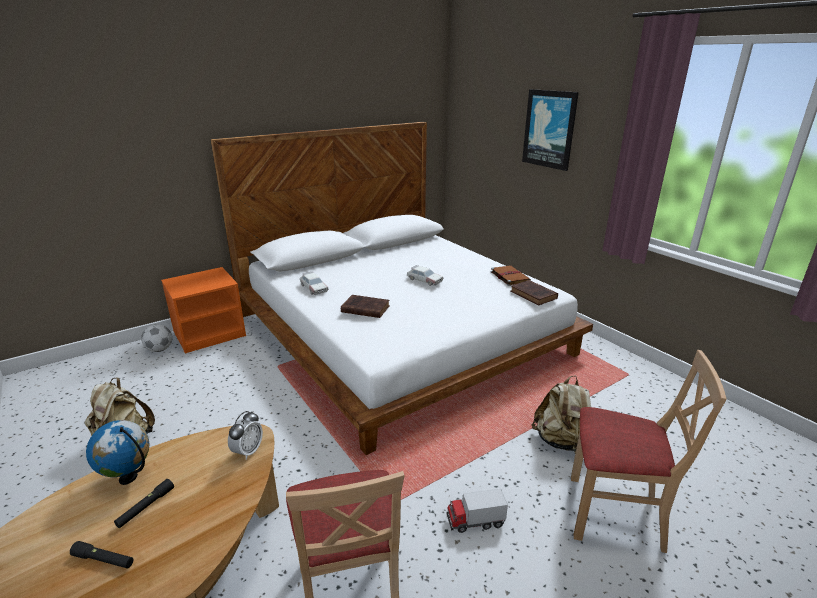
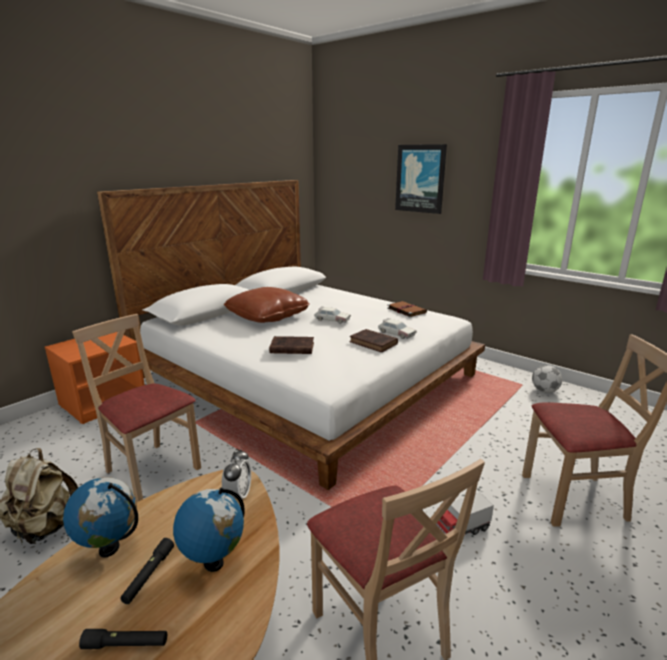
camera: 15 degrees left, 5 degrees down
football [141,324,172,352] -> football moved to [532,365,562,393]
toy car [300,272,329,295] -> toy car moved to [378,318,417,339]
brown book [511,280,558,305] -> brown book moved to [350,329,398,352]
beige backpack [531,375,591,455] -> none
none -> beige chair [72,314,201,503]
none -> globe [173,488,245,572]
none -> brown pillow [224,287,310,323]

